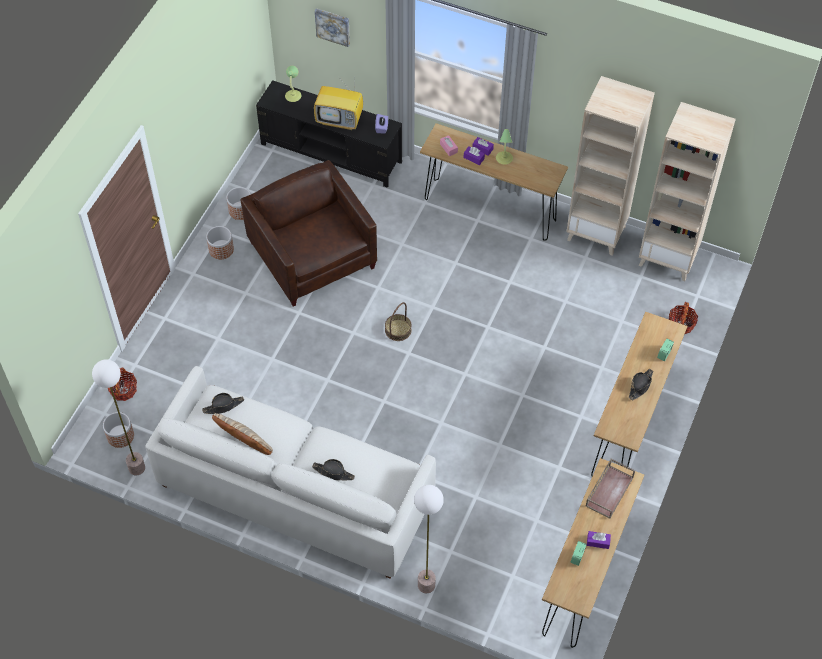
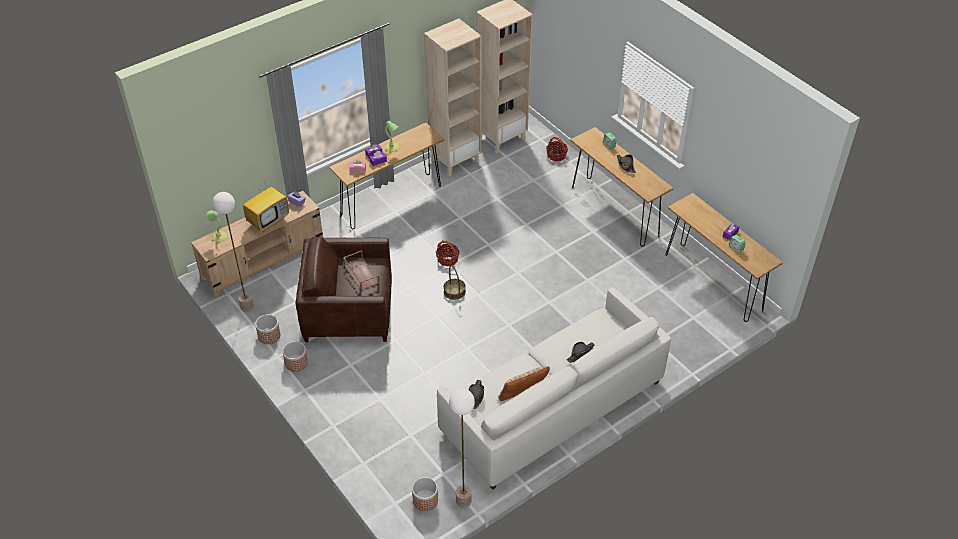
camera: 60 degrees left, 10 degrees down
basket [108,367,137,401] -> basket moved to [436,240,460,266]
black tv stand [256,80,402,188] -> beige tv stand [191,191,323,298]
picture [315,8,350,47] -> none
floor lamp [414,485,444,593] -> floor lamp moved to [212,192,254,312]
brown tray [585,458,635,519] -> brown tray moved to [343,250,380,291]

